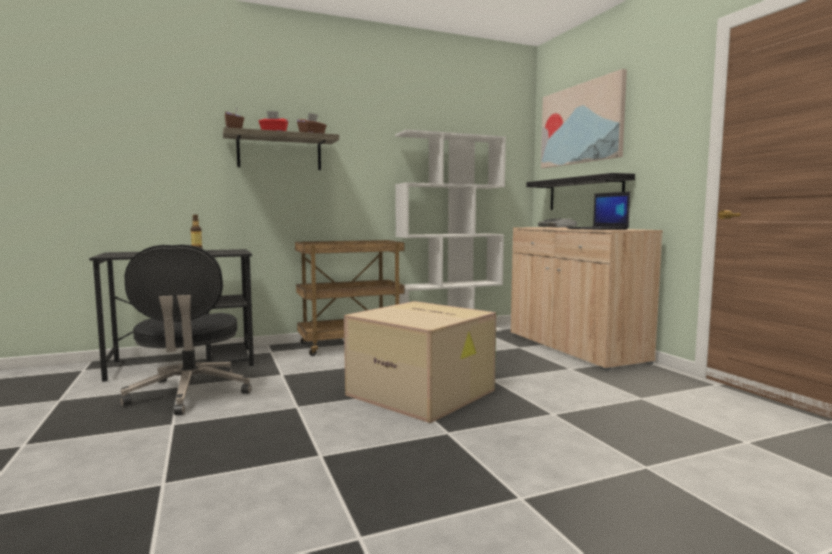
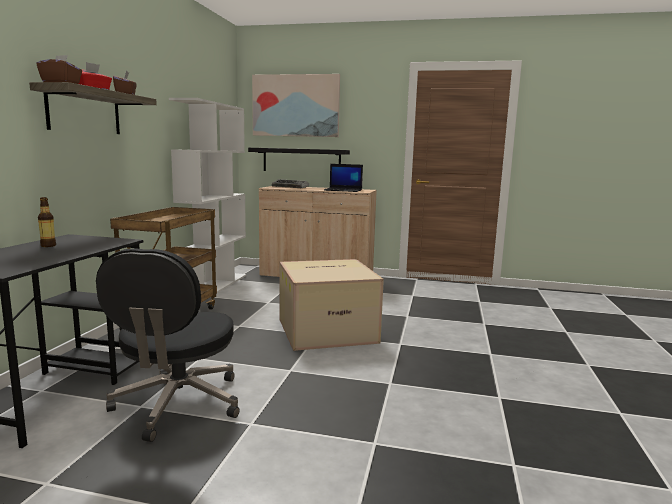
camera: 55 degrees left, 5 degrees up
black office chair [120,244,251,415] -> black office chair turned 75 degrees clockwise [96,248,240,442]

